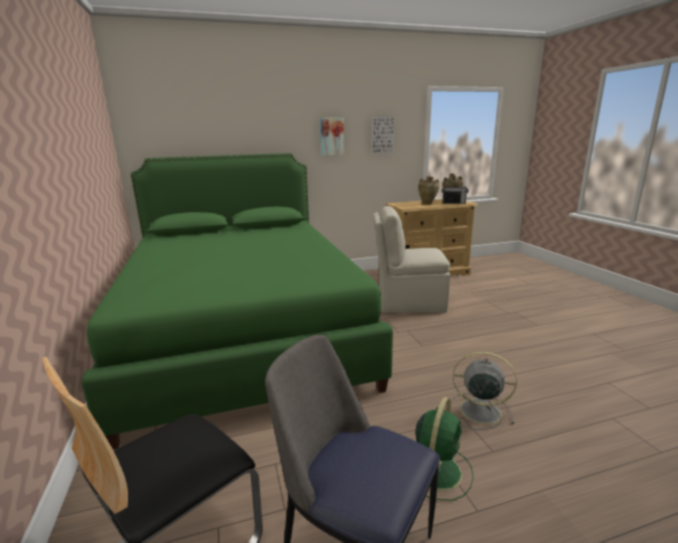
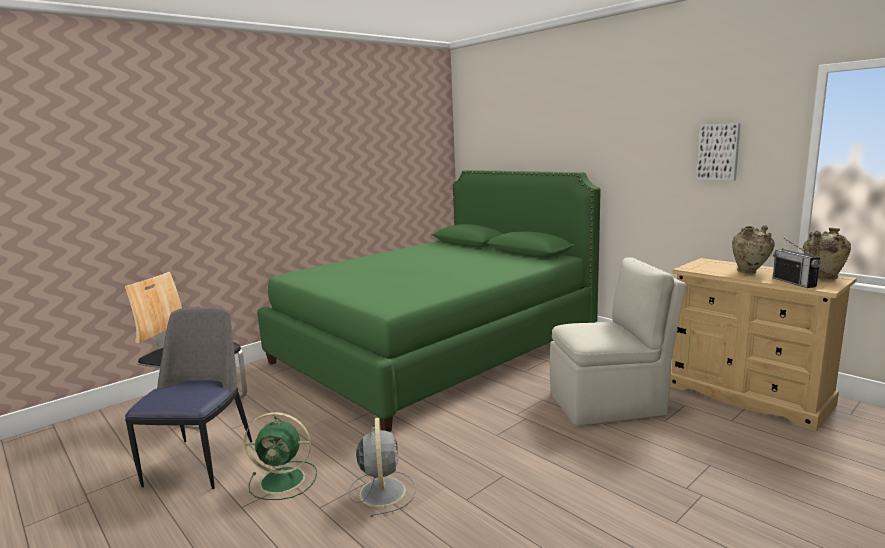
camera: 65 degrees right, 5 degrees down
picture [320,118,344,156] -> none
beige chair [373,206,450,313] -> beige chair turned 105 degrees clockwise [550,257,686,426]

